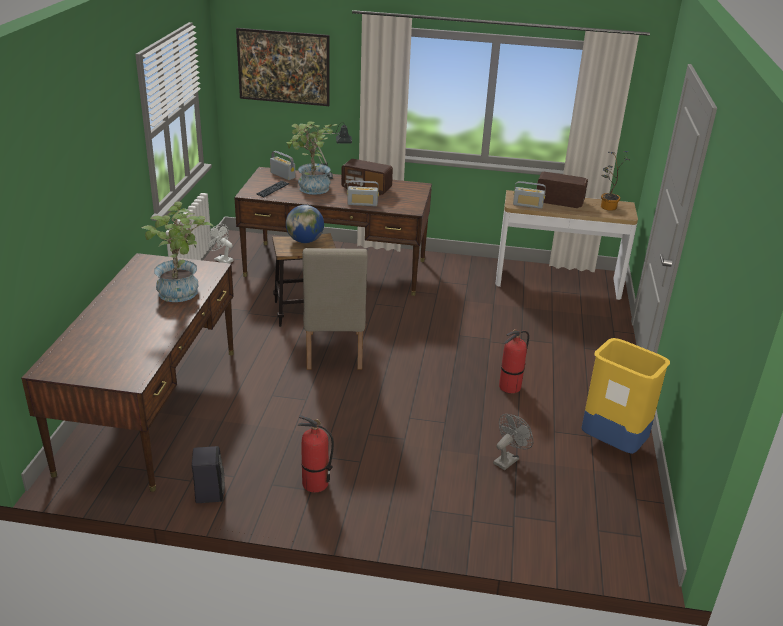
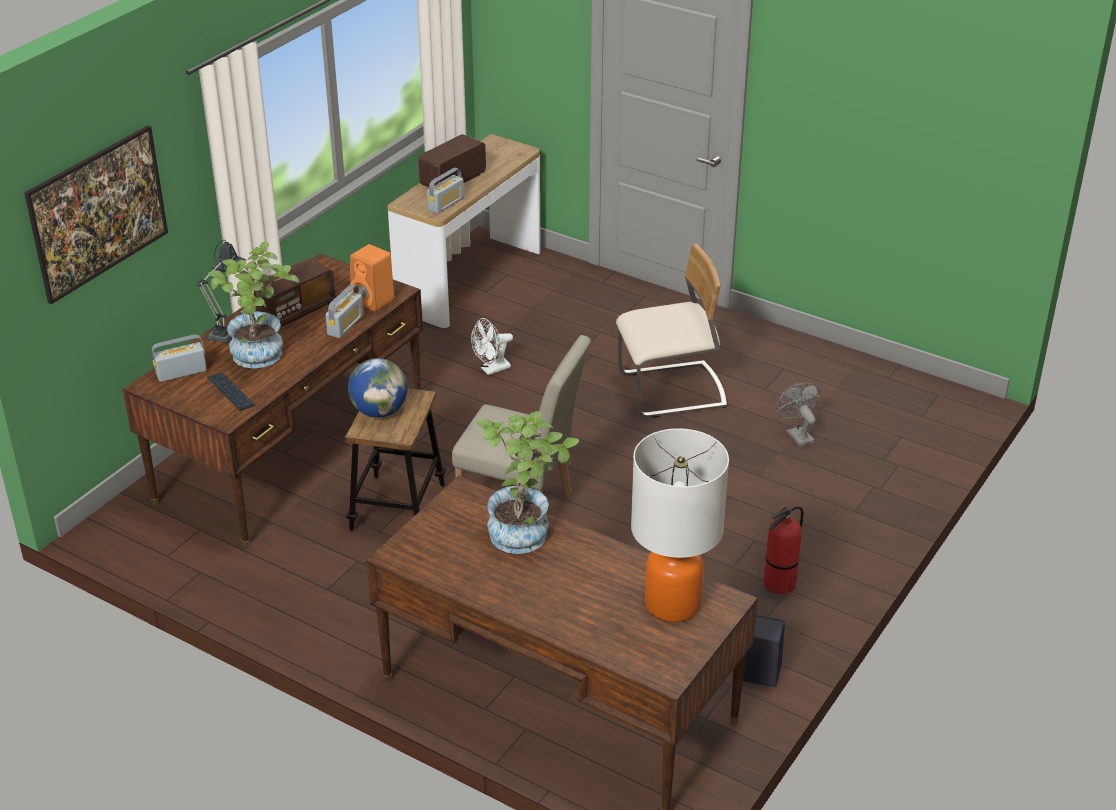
camera: 65 degrees left, 5 degrees up
white fan [207,224,233,263] -> white fan moved to [471,318,513,375]
fire extinguisher [499,329,529,394] -> beige chair [616,244,727,418]
yellow trash can [582,338,670,454] -> none
potted plant [601,151,631,211] -> none
none -> orange speaker [350,244,395,312]
none -> table lamp [631,428,729,622]

